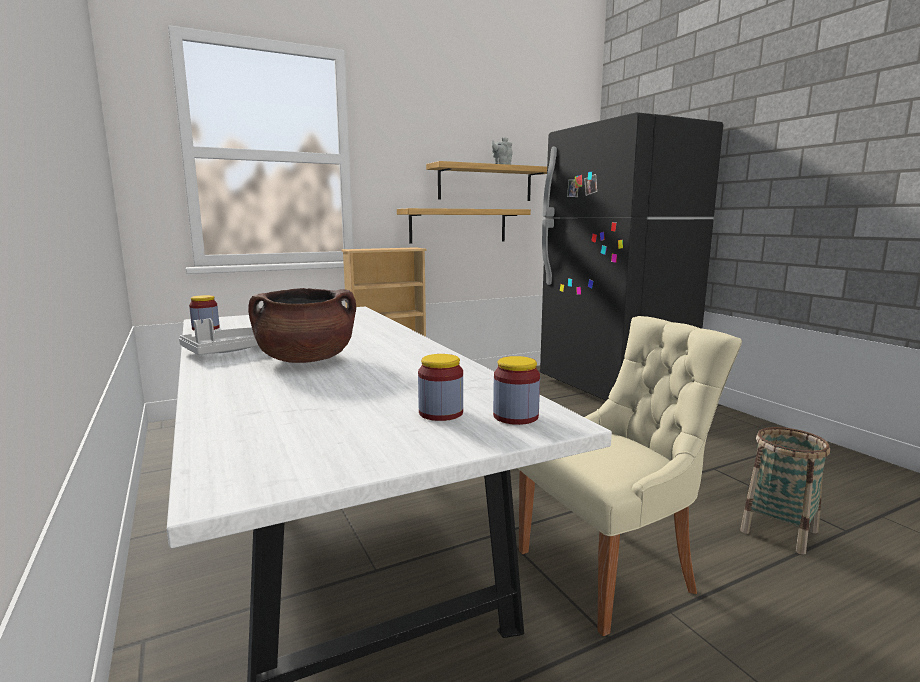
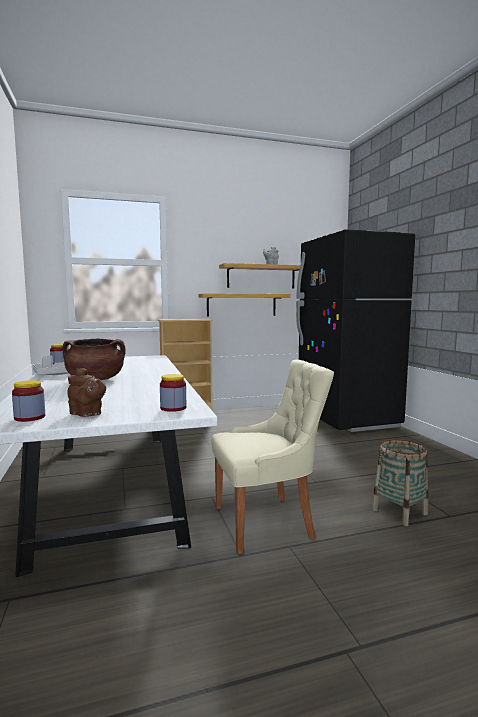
camera: 10 degrees right, 5 degrees down
jar [418,354,463,421] -> jar moved to [12,380,45,422]
none -> brown teapot [67,368,106,417]

